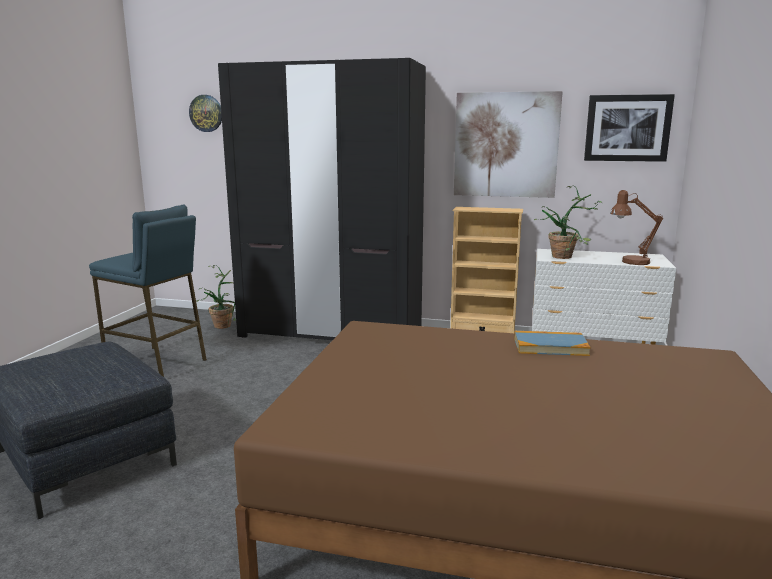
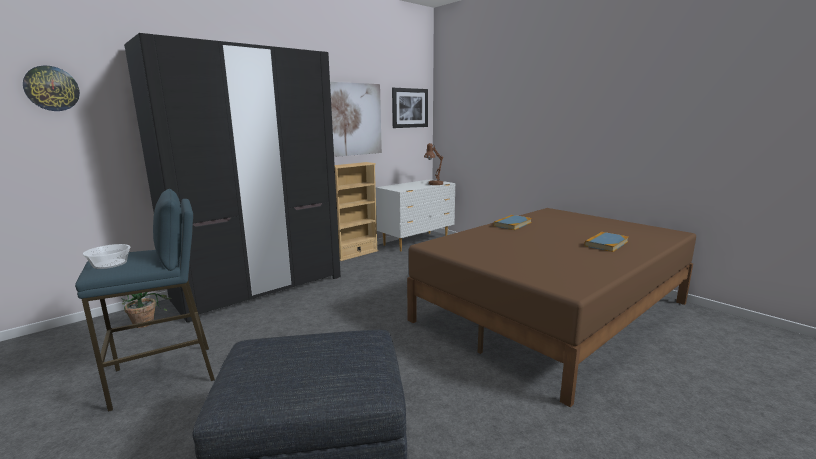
camera: 55 degrees left, 0 degrees up
potted plant [534,186,602,259] -> none
none -> bowl [83,244,130,269]
none -> book [584,232,628,252]

